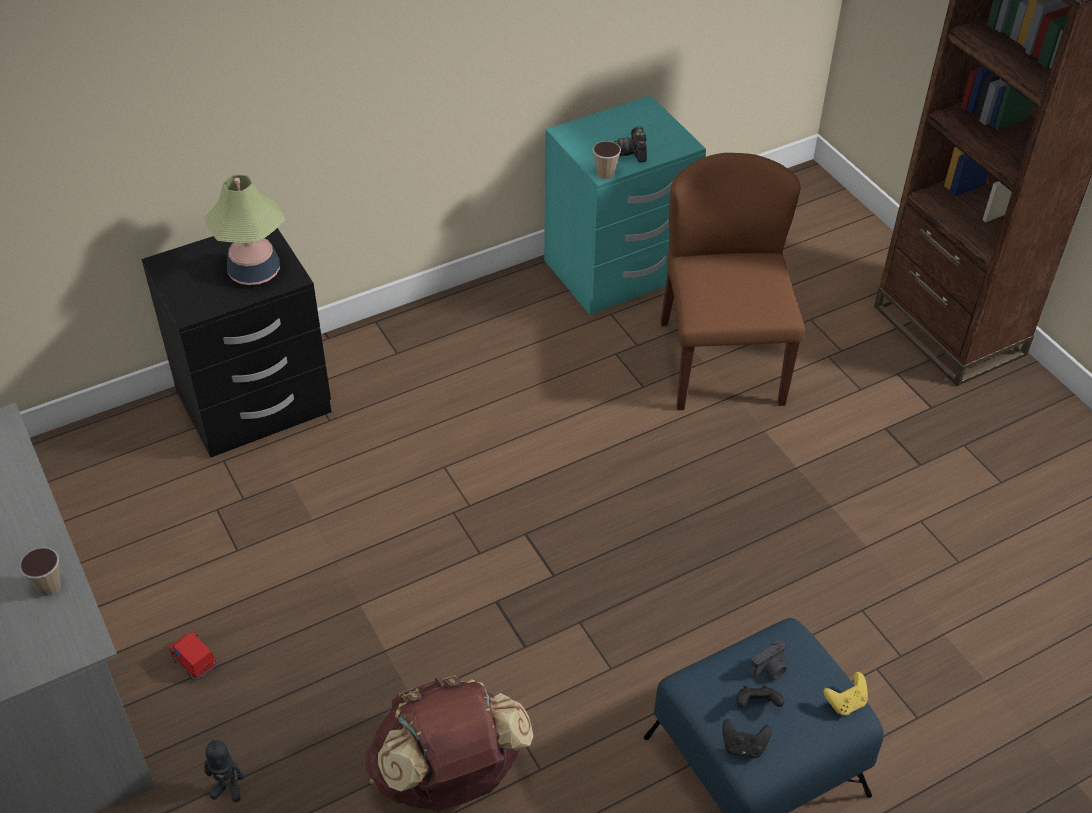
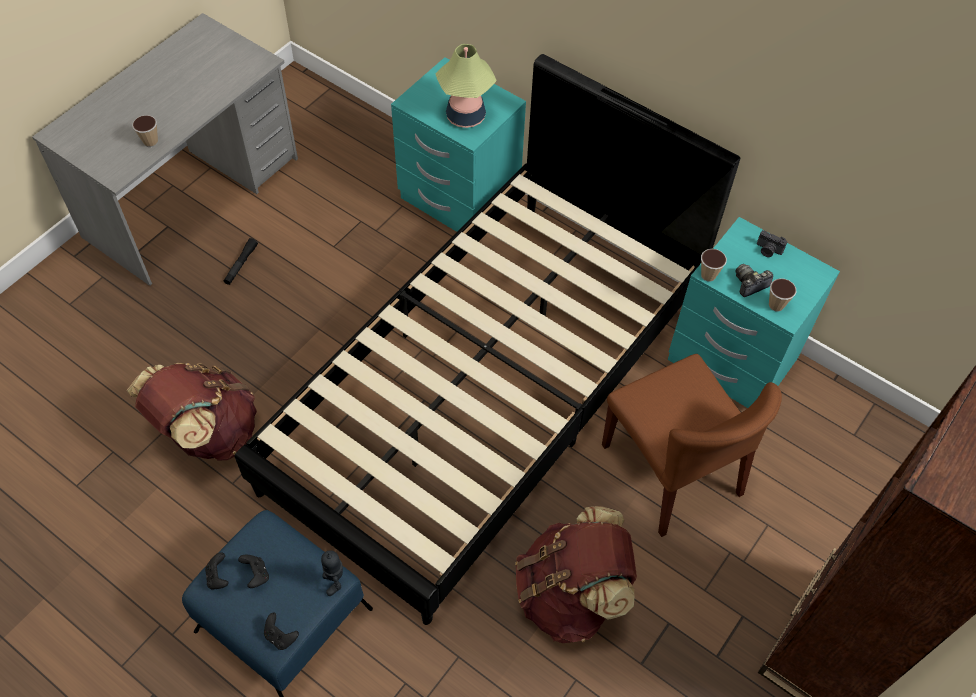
camera: 65 degrees right, 10 degrees up
black nightstand [142,228,331,458] -> turquoise nightstand [391,57,526,232]
red toy car [169,632,218,681] -> black flashlight [223,238,258,285]
toy robot [204,739,244,802] -> toy robot moved to [321,550,343,596]
brown chair [661,153,805,410] -> brown chair turned 90 degrees clockwise [602,354,782,537]
camera [749,640,787,680] -> camera moved to [757,230,787,257]
yellow game controller [824,672,868,716] -> black game controller [264,613,299,650]
none -> black bed [234,54,741,625]
none -> brown backpack [515,506,637,643]
none -> cup [769,278,797,312]

